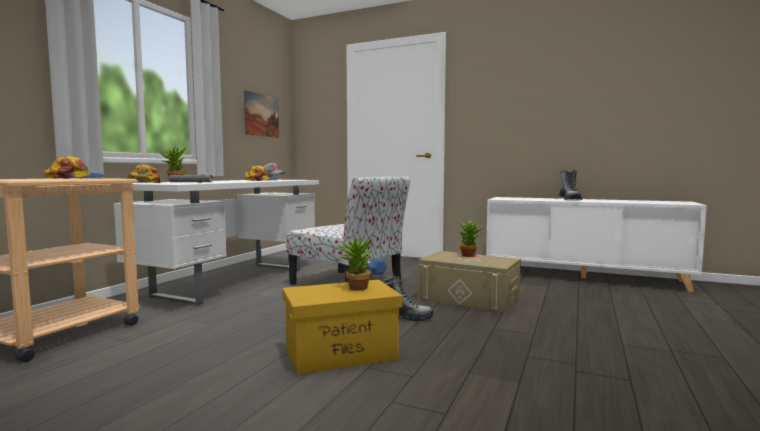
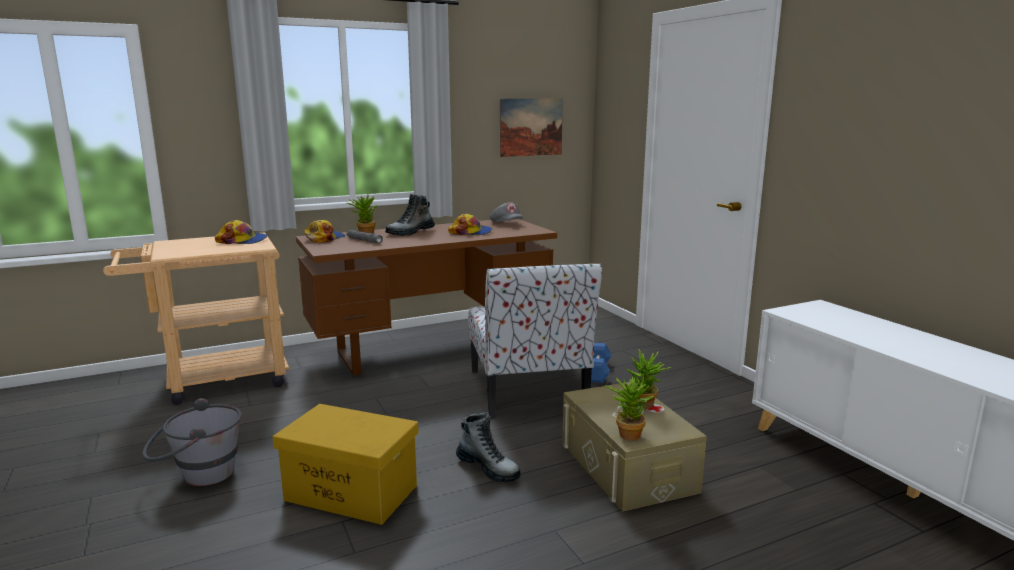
camera: 40 degrees right, 10 degrees up
white desk [114,180,319,306] -> brown desk [296,219,557,376]
potted plant [335,234,373,291] -> potted plant moved to [605,374,654,440]
boot [559,170,582,200] -> boot moved to [385,194,435,236]
none -> grey bucket [142,398,242,486]

